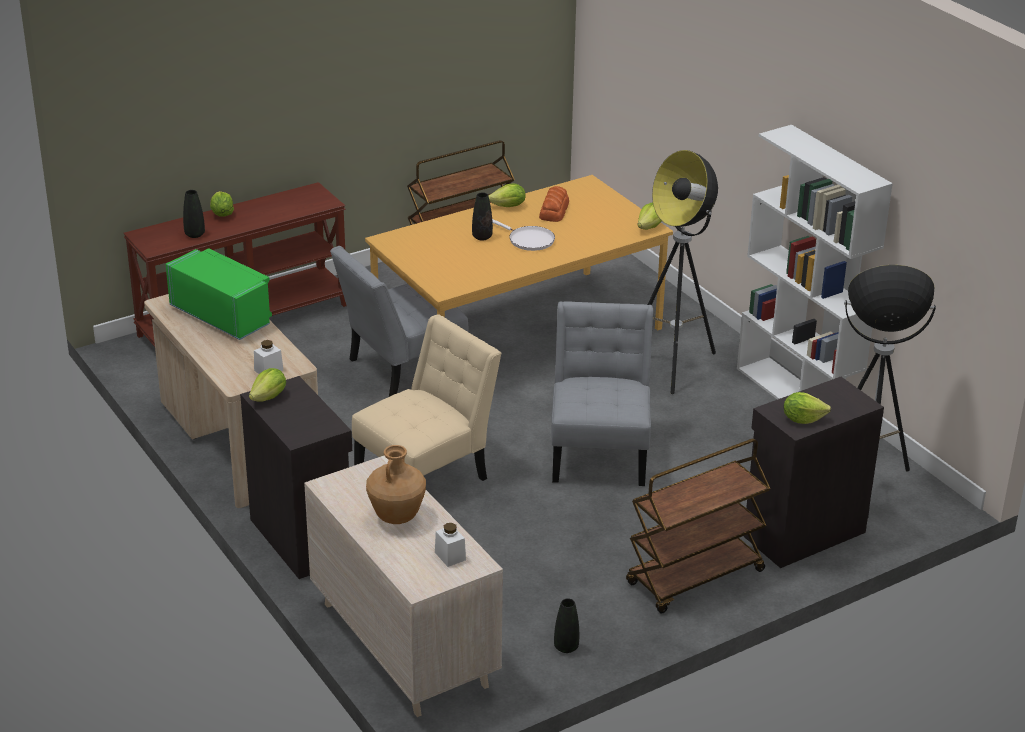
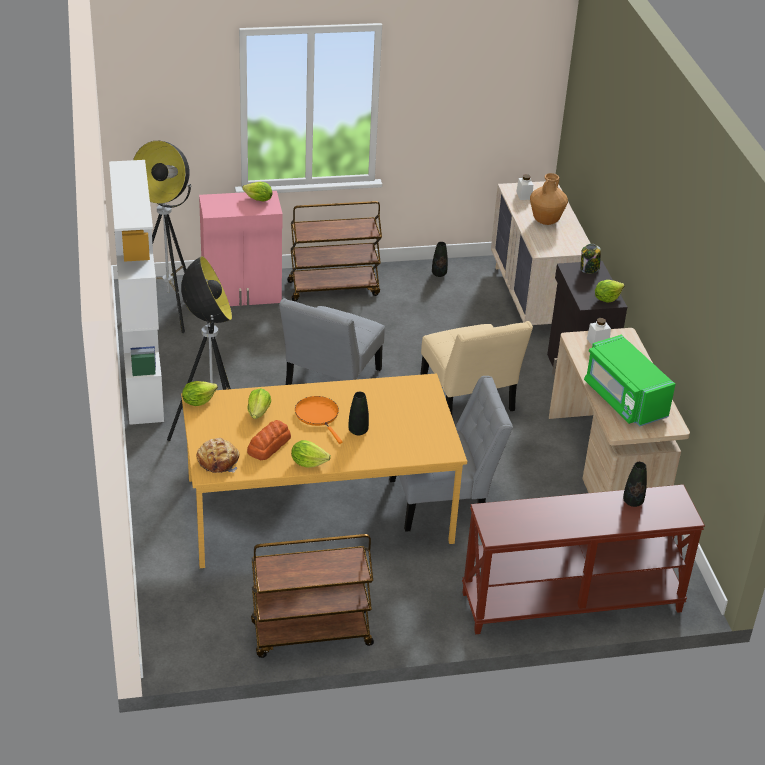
camera: 160 degrees left, 5 degrees up
lettuce [210,191,234,217] -> lettuce moved to [247,388,271,419]
beige chair [352,315,502,481] -> beige chair turned 90 degrees counterclockwise [420,321,533,415]
white frying pan [492,219,555,251] -> orange frying pan [295,396,343,444]
black cabinet [743,377,884,568] -> pink cabinet [199,191,283,306]
none -> bread [197,438,239,473]
none -> jar [581,244,601,274]

